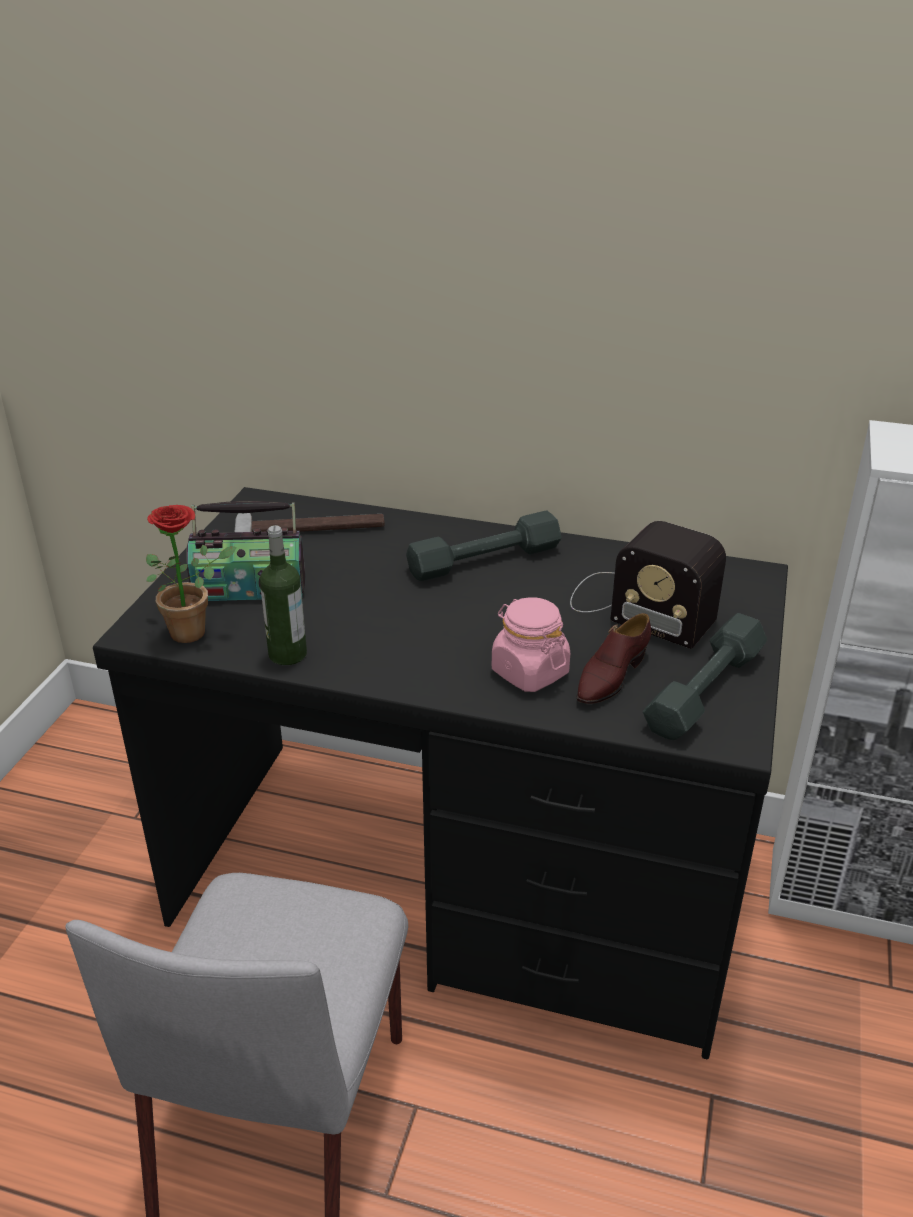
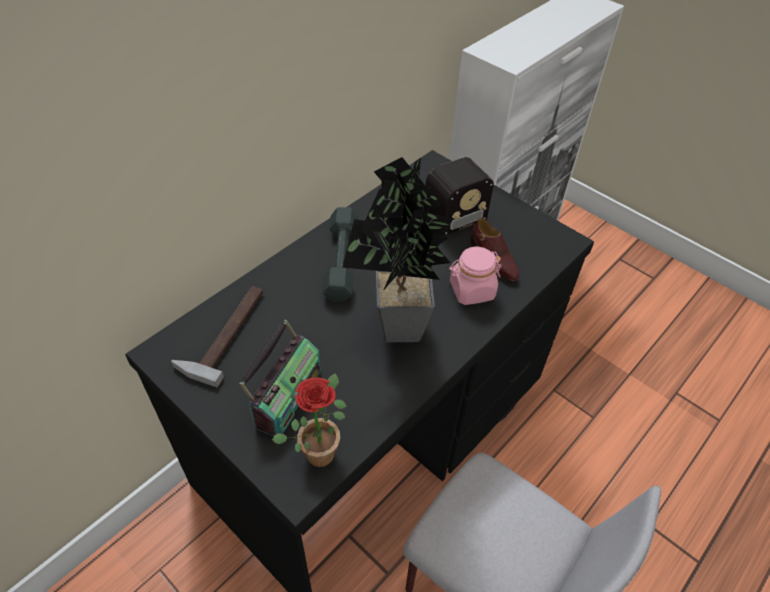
camera: 65 degrees left, 15 degrees up
bottle [260,525,307,665] -> none
grey dumbbell [643,613,767,740] -> none
none -> potted plant [342,157,454,342]

